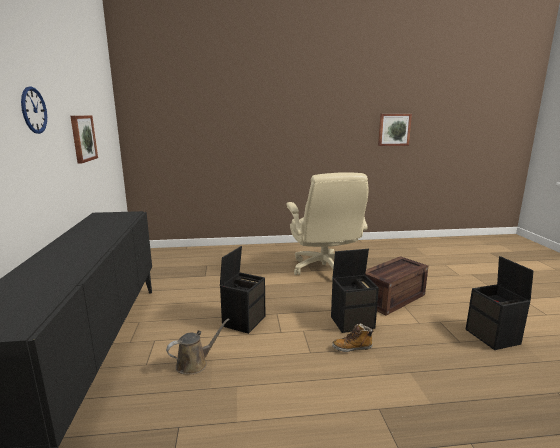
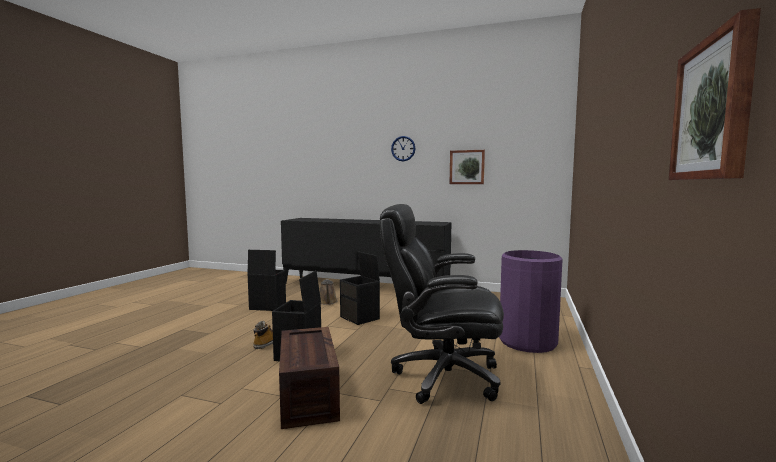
camera: 115 degrees right, 10 degrees down
beige office chair [287,173,368,281] -> black office chair [380,204,504,404]
black storage box [466,256,534,350] -> black storage box moved to [248,250,286,311]
none -> purple trash can [499,250,563,353]

